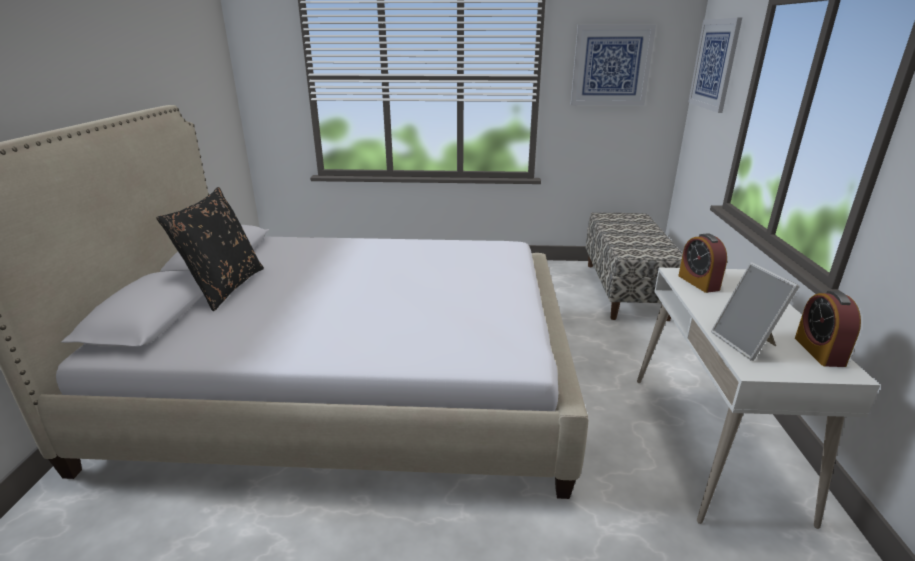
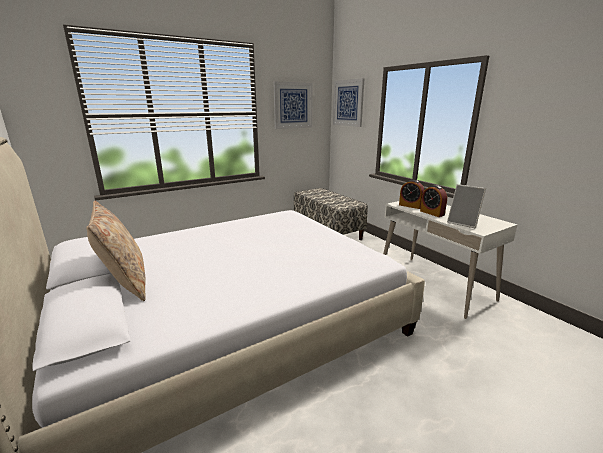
camera: 35 degrees left, 5 degrees down
black pillow [156,187,264,311] -> beige pillow [86,201,146,301]
alarm clock [795,291,861,367] -> alarm clock moved to [420,185,447,217]

